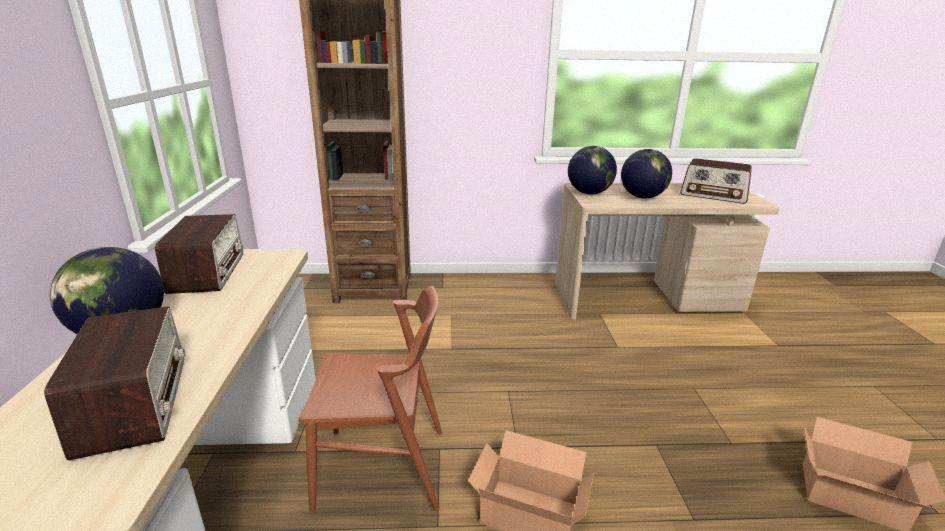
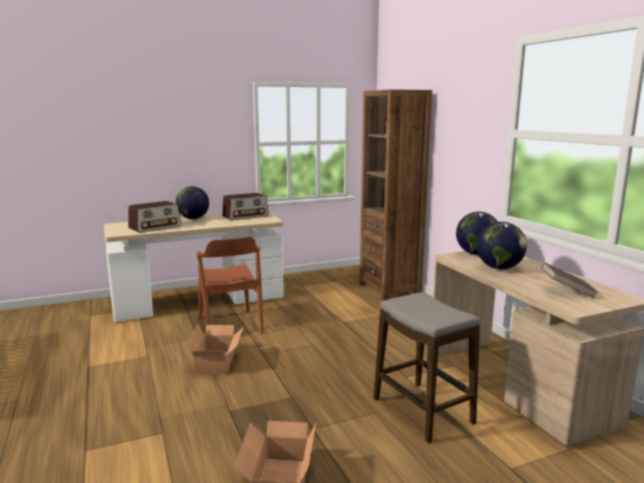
camera: 70 degrees right, 10 degrees down
radio [680,158,752,204] -> brown book [541,262,598,298]
none -> stool [374,292,480,443]

